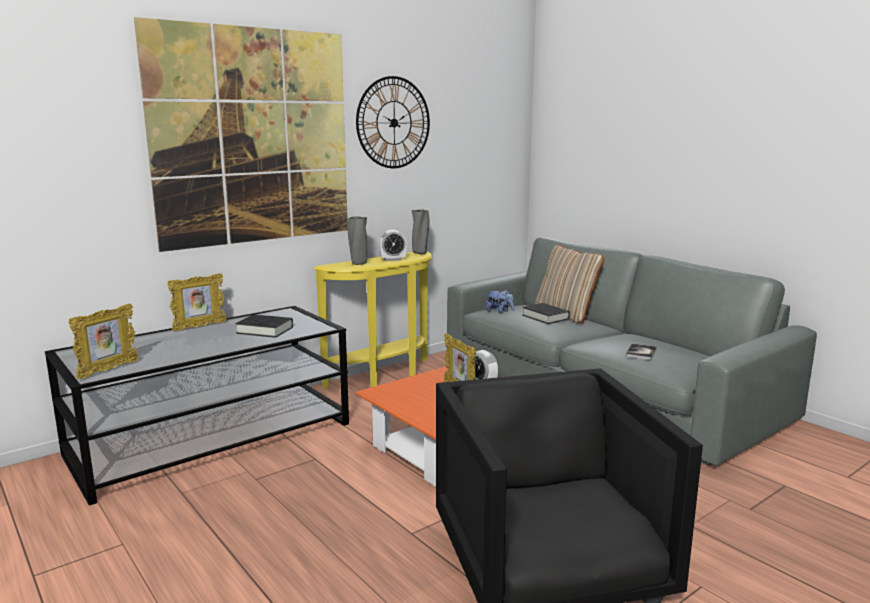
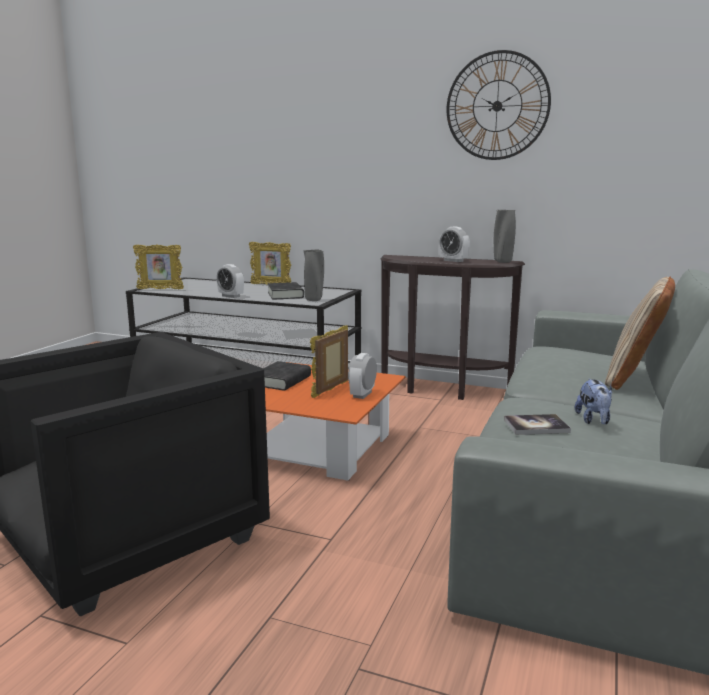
camera: 60 degrees right, 0 degrees up
picture [134,17,348,252] -> none
yellow console table [314,251,433,388] -> brown console table [381,255,525,400]
grey vase [348,217,367,265] -> grey vase moved to [304,250,324,301]
plush toy [486,289,514,313] -> plush toy moved to [575,379,612,424]
black book [522,303,570,324] -> black book moved to [263,361,311,391]
none -> alarm clock [217,264,244,298]

